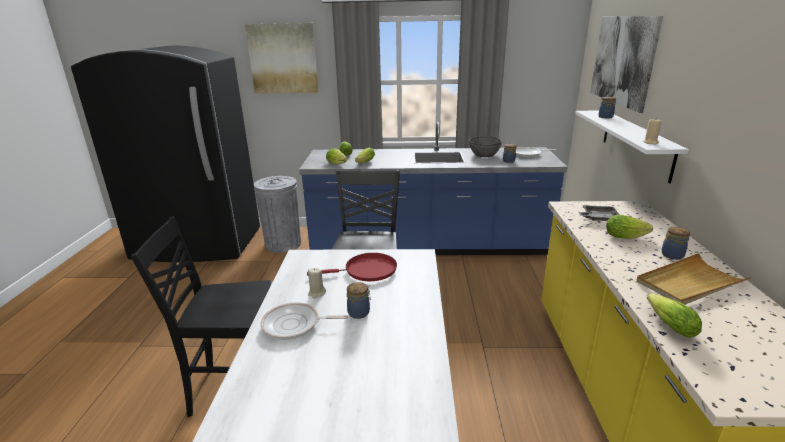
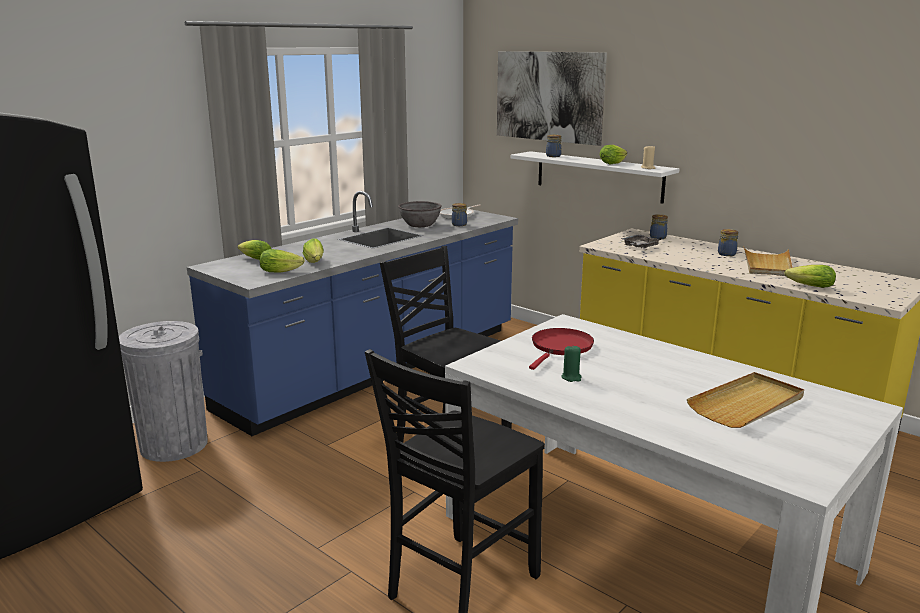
camera: 50 degrees left, 5 degrees down
picture [245,23,318,94] -> none
frying pan [261,302,348,340] -> none
beige candle [308,268,326,298] -> green candle [562,345,582,382]
jar [347,282,371,319] -> jar moved to [650,214,668,239]
lettuce [606,215,653,239] -> lettuce moved to [600,145,627,164]
none -> beige tray [687,372,804,428]

